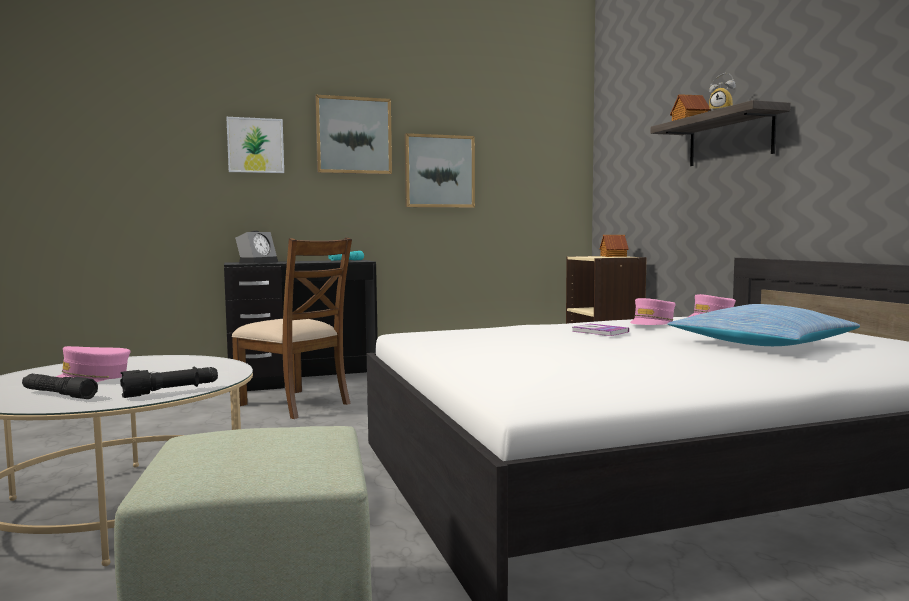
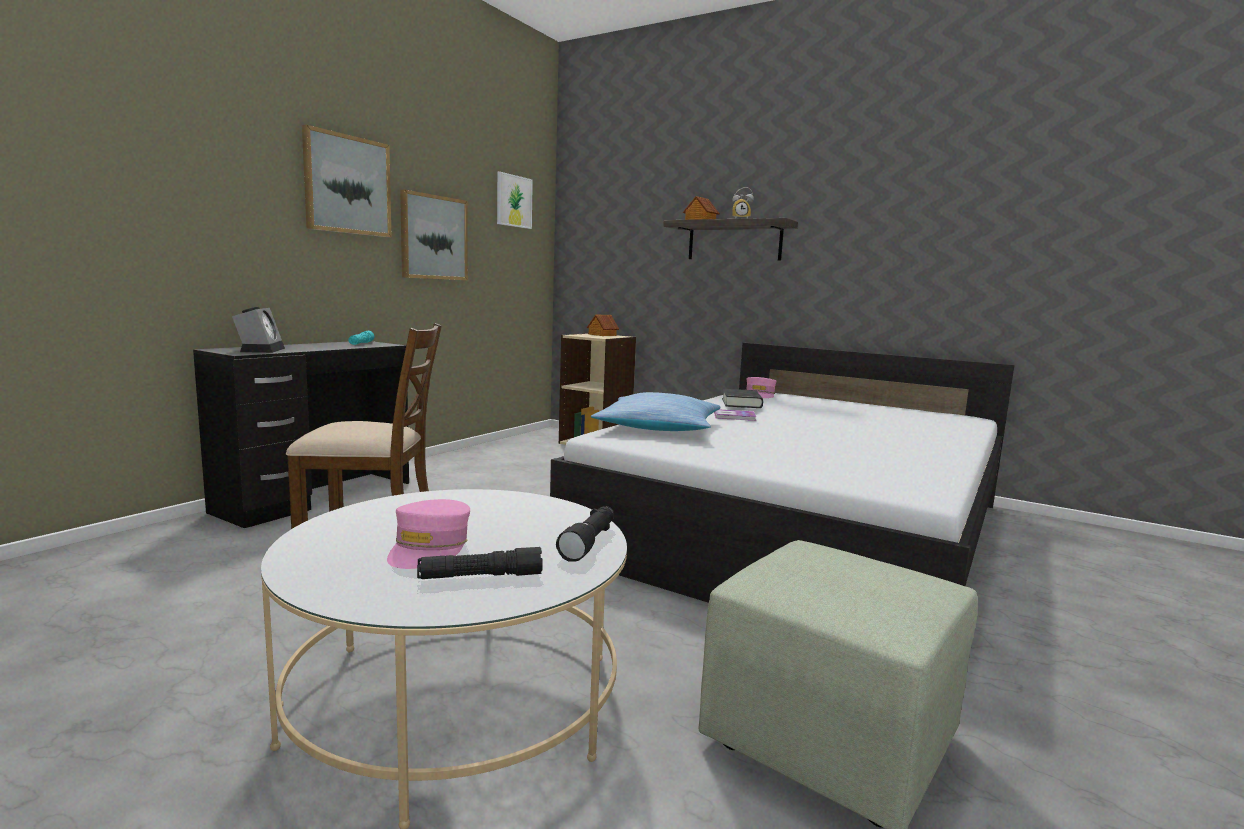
camera: 40 degrees left, 5 degrees up
picture [226,117,284,173] -> picture moved to [497,172,533,229]
pink cap [630,298,676,325] -> black book [722,389,763,408]
pillow [667,304,860,346] -> pillow moved to [591,392,721,431]

